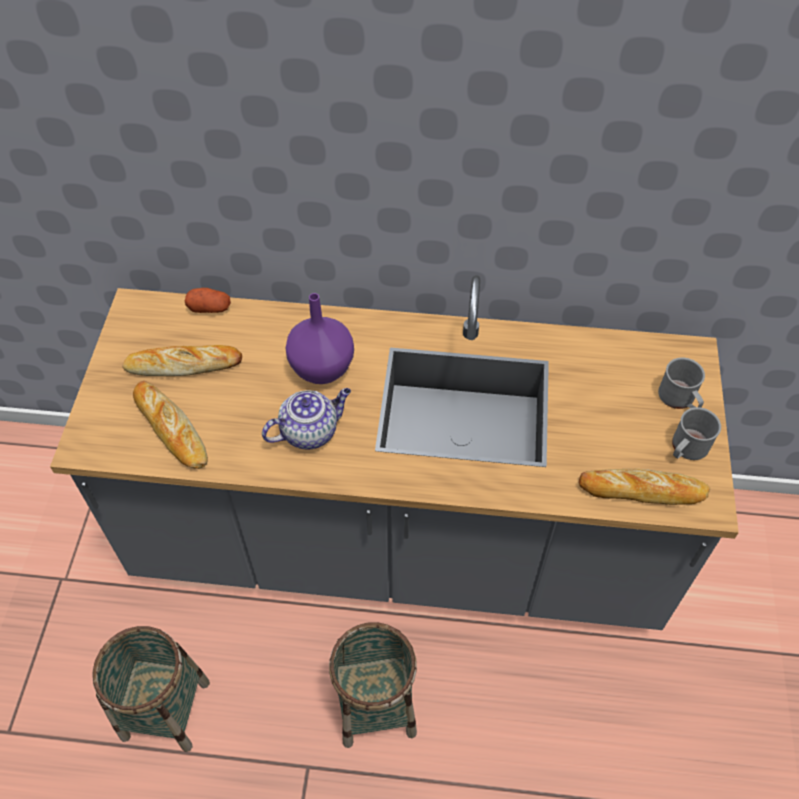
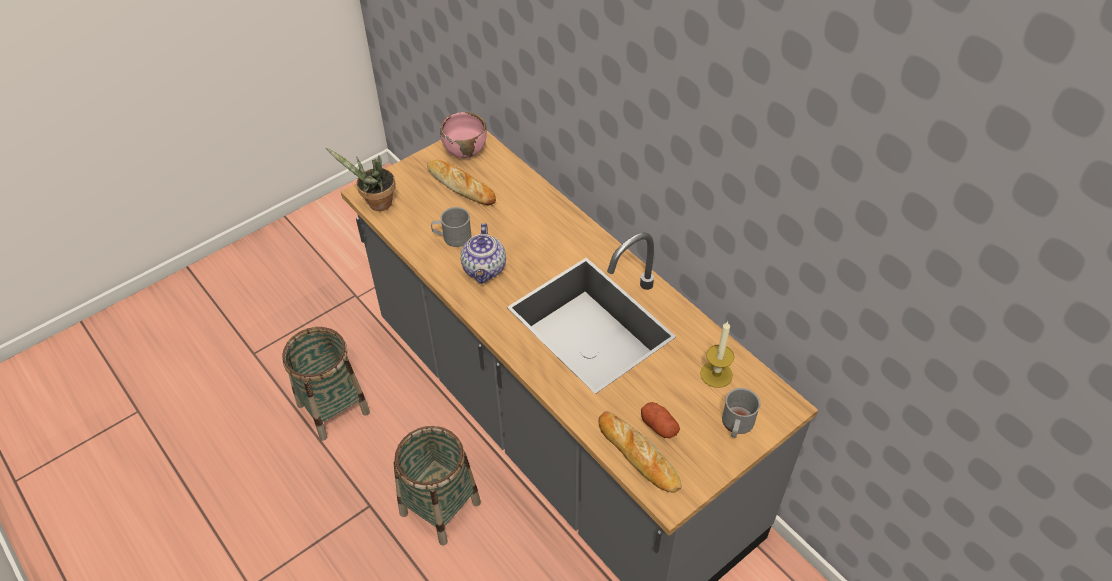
camera: 45 degrees right, 5 degrees down
bread [133,381,208,469] -> none
potato [185,288,231,313] -> potato moved to [641,402,680,438]
teapot [262,388,351,450] -> teapot turned 75 degrees clockwise [460,223,506,284]
purple vase [285,293,354,384] -> none
grey mug [672,407,721,460] -> grey mug moved to [431,207,471,247]
none -> potted plant [326,148,396,211]
none -> pink bowl [440,112,487,159]
none -> candle [700,321,734,388]

